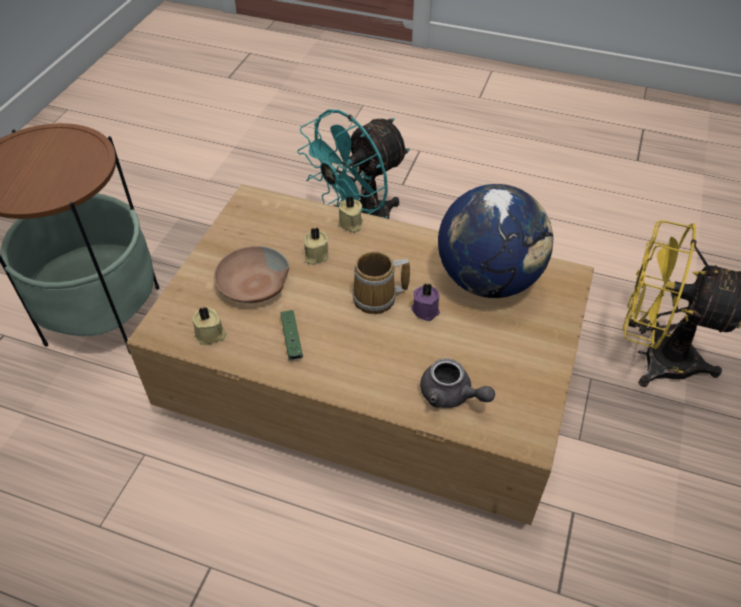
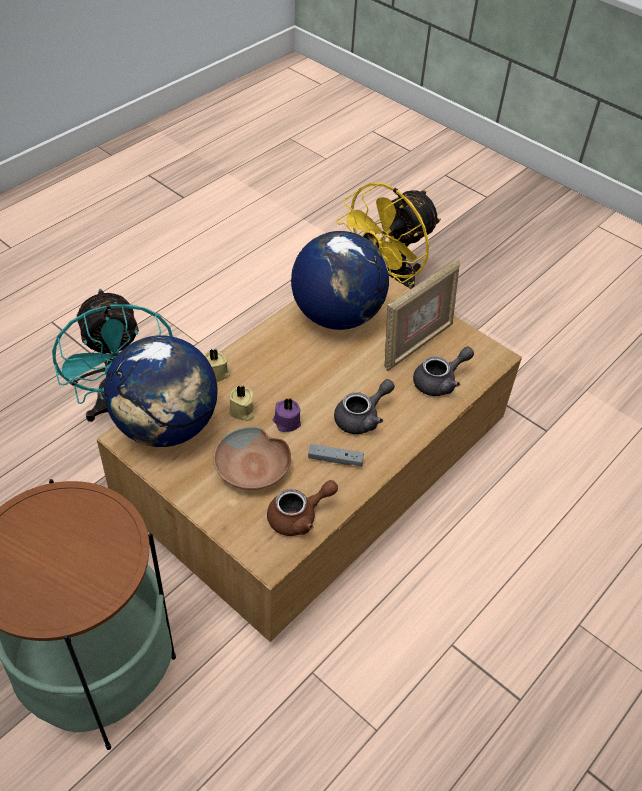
camera: 70 degrees left, 0 degrees up
beige candle [192,307,226,345] -> brown teapot [267,480,338,536]
green game controller [281,310,303,360] -> grey game controller [308,444,364,466]
mug [352,251,410,314] -> none
purple candle [411,284,440,321] -> purple candle moved to [272,397,301,432]
none -> globe [104,335,218,447]
none -> grey teapot [334,379,395,434]
none -> picture frame [384,260,460,371]

